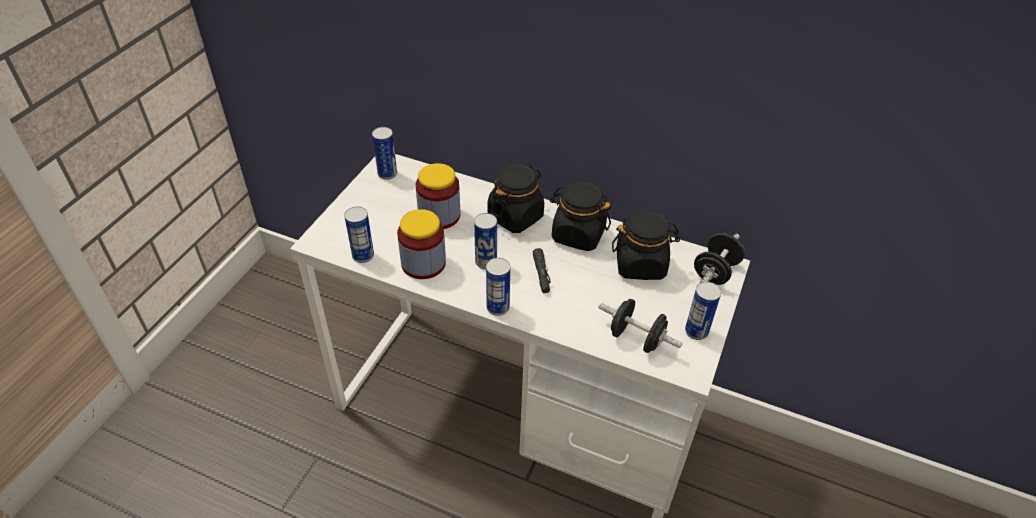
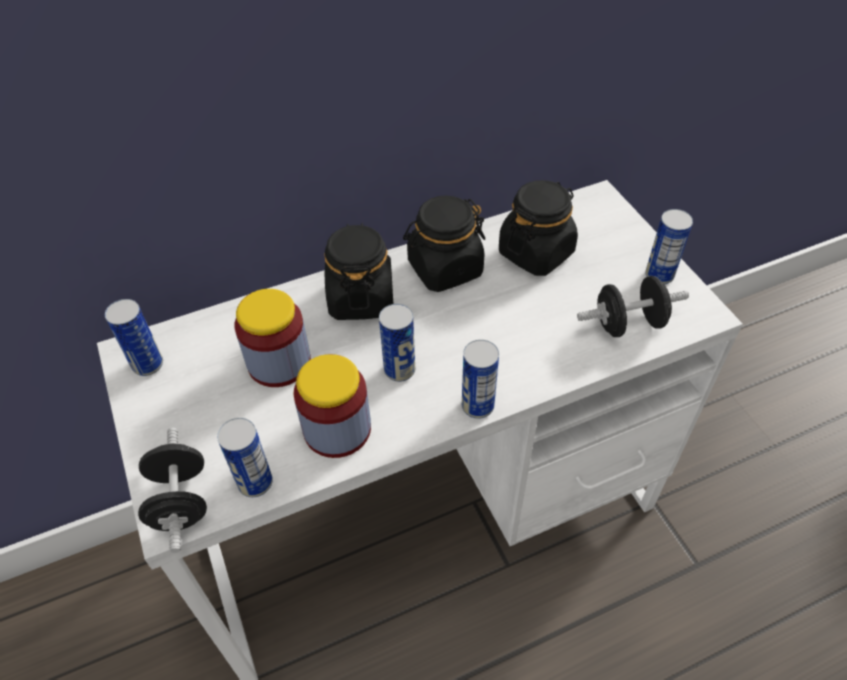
camera: 45 degrees left, 5 degrees up
black flashlight [533,248,551,293] -> none
black dumbbell [694,233,745,285] -> black dumbbell moved to [138,428,207,553]

